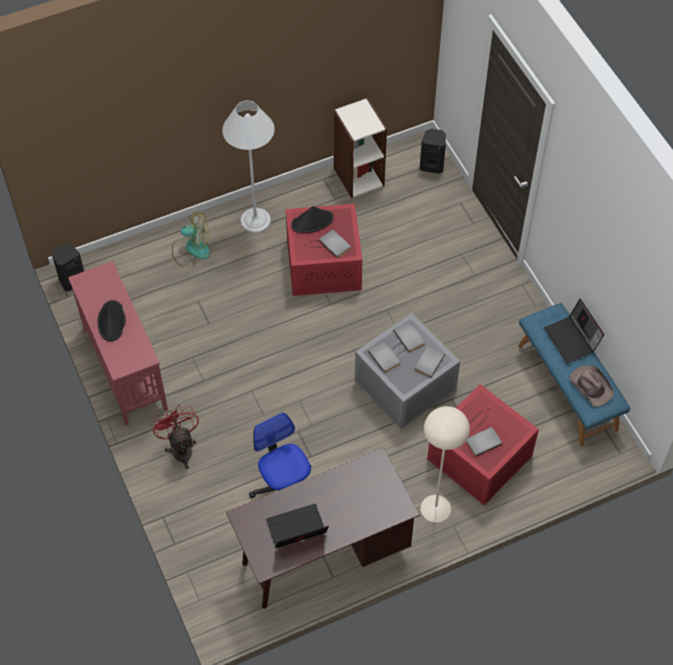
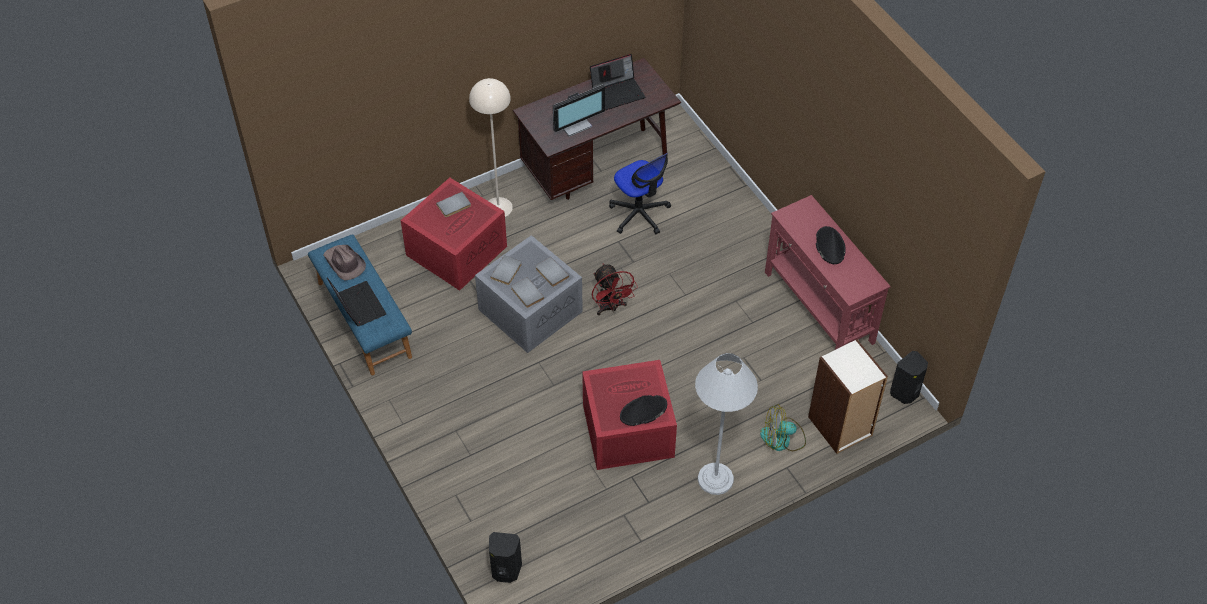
camera: 175 degrees right, 5 degrees down
red fan [151,405,199,469] -> red fan moved to [592,263,638,315]
grey book [319,230,351,258] -> none
bookcase [333,98,387,198] -> bookcase moved to [808,339,888,454]
none -> monitor [553,85,605,137]

